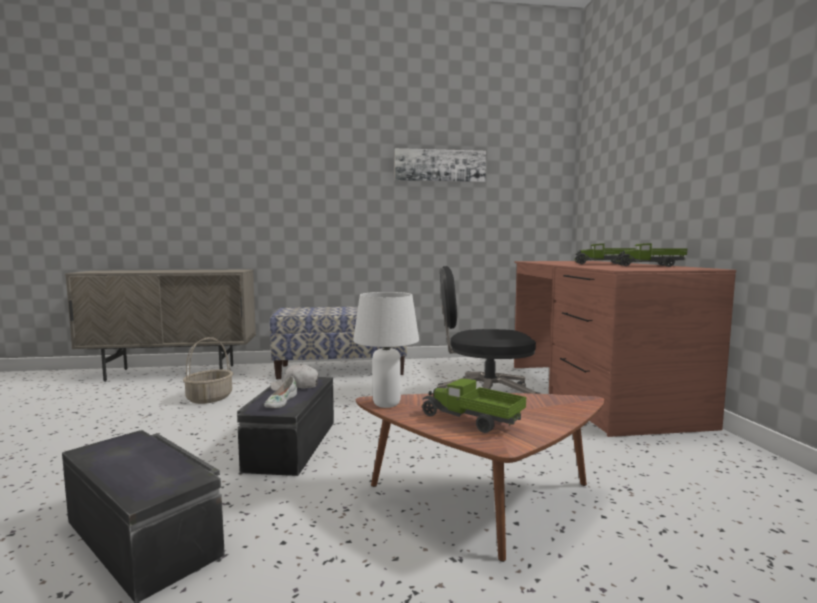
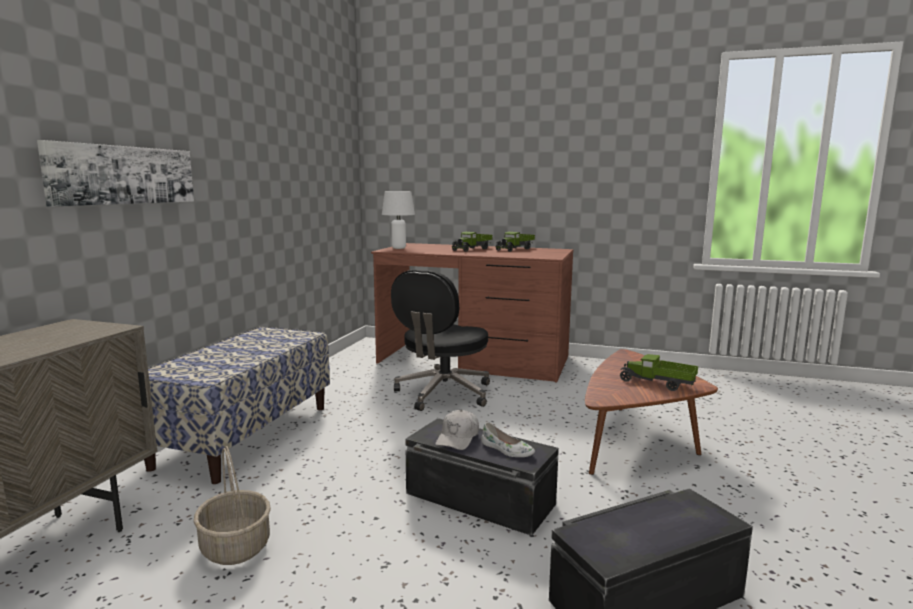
camera: 65 degrees left, 5 degrees up
white table lamp [353,292,419,408] -> white table lamp moved to [382,191,415,249]
picture [395,148,486,182] -> picture moved to [37,140,194,207]
toy truck [422,379,526,433] -> toy truck turned 60 degrees clockwise [620,354,698,391]

